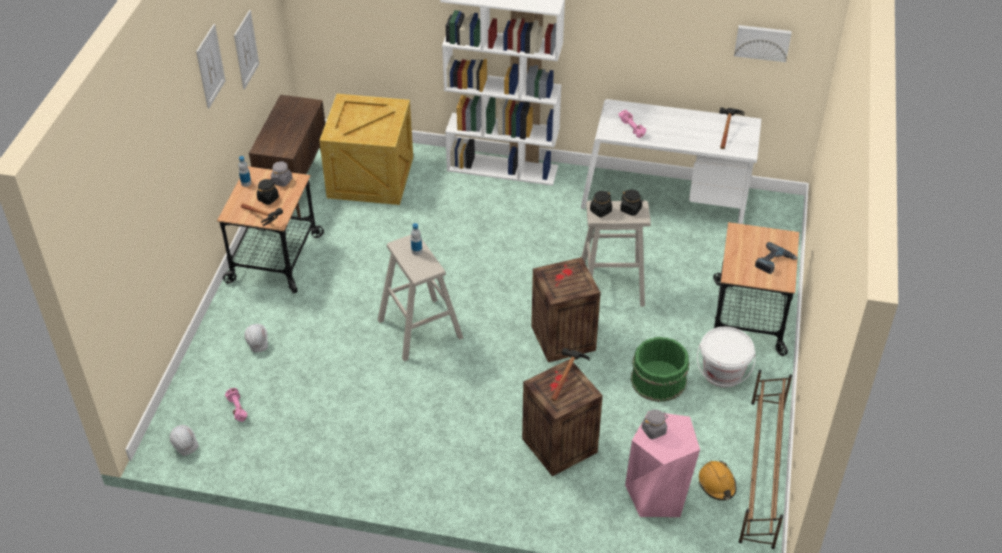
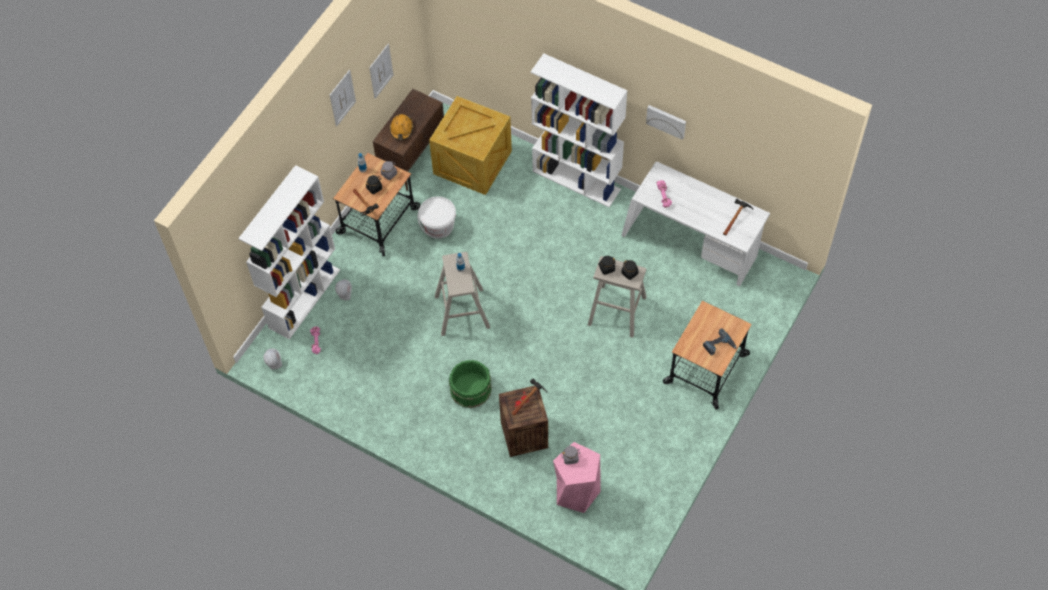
camera: 20 degrees right, 15 degrees up
crate [531,257,601,363] -> none
green bucket [631,336,690,402] -> green bucket moved to [449,360,492,408]
white bucket [697,327,755,387] -> white bucket moved to [418,196,456,239]
orange hard hat [699,461,736,501] -> orange hard hat moved to [390,114,414,140]
picture [734,25,792,62] -> picture moved to [646,105,686,140]
brown shoe rack [738,370,792,549] -> none
none -> white bookcase [238,165,340,339]

